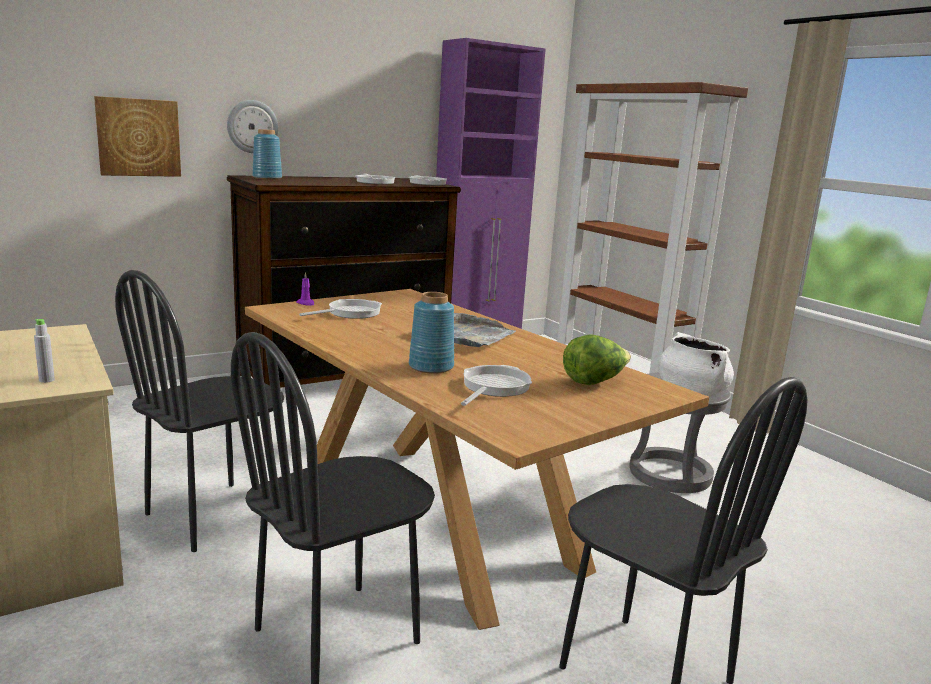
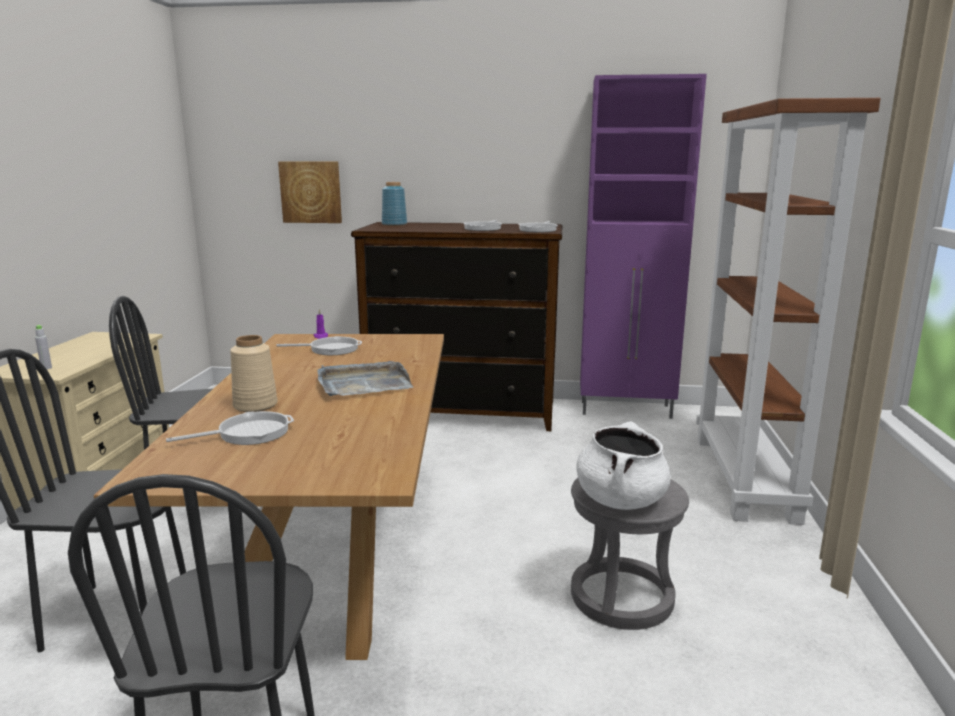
camera: 40 degrees right, 0 degrees up
wall clock [227,100,278,153] -> none
blue vase [409,292,454,374] -> beige vase [230,335,278,412]
lettuce [563,335,631,385] -> none

